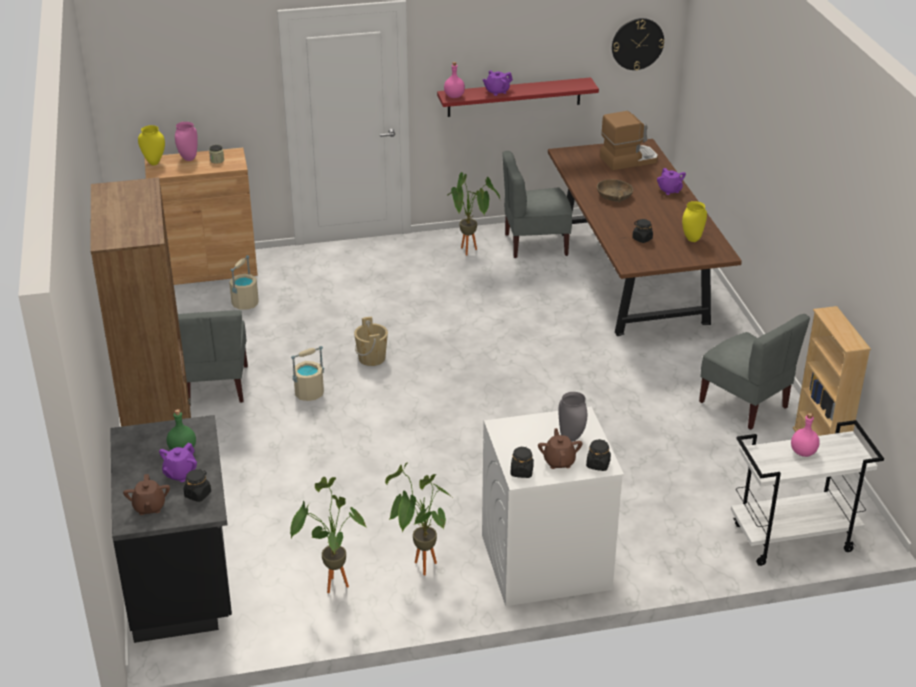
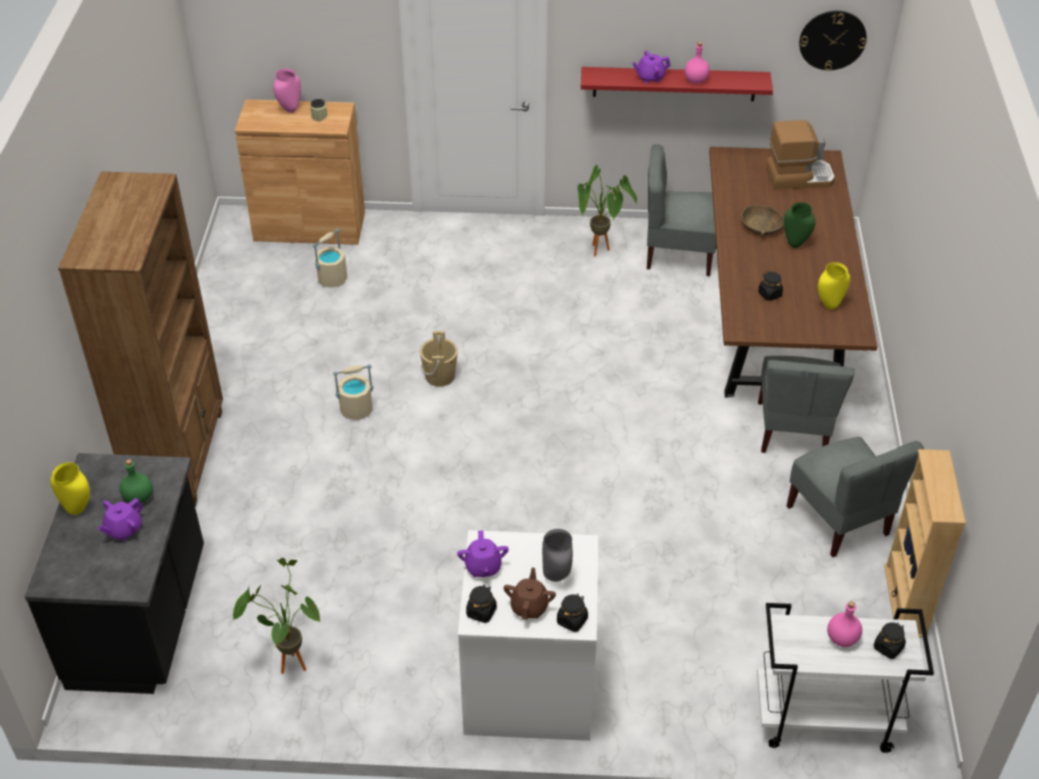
camera: 15 degrees right, 10 degrees up
brown teapot [123,474,170,515] -> none
yellow vase [138,125,165,165] -> yellow vase moved to [50,462,90,515]
grey chair [178,310,248,403] -> grey chair moved to [758,356,855,453]
black jar [184,469,211,502] -> black jar moved to [874,622,906,659]
potted plant [385,462,450,575] -> none
pink bottle [444,62,465,98] -> pink bottle moved to [685,42,709,84]
purple teapot [657,168,686,195] -> purple teapot moved to [457,531,509,577]
none -> green vase [784,202,815,248]

